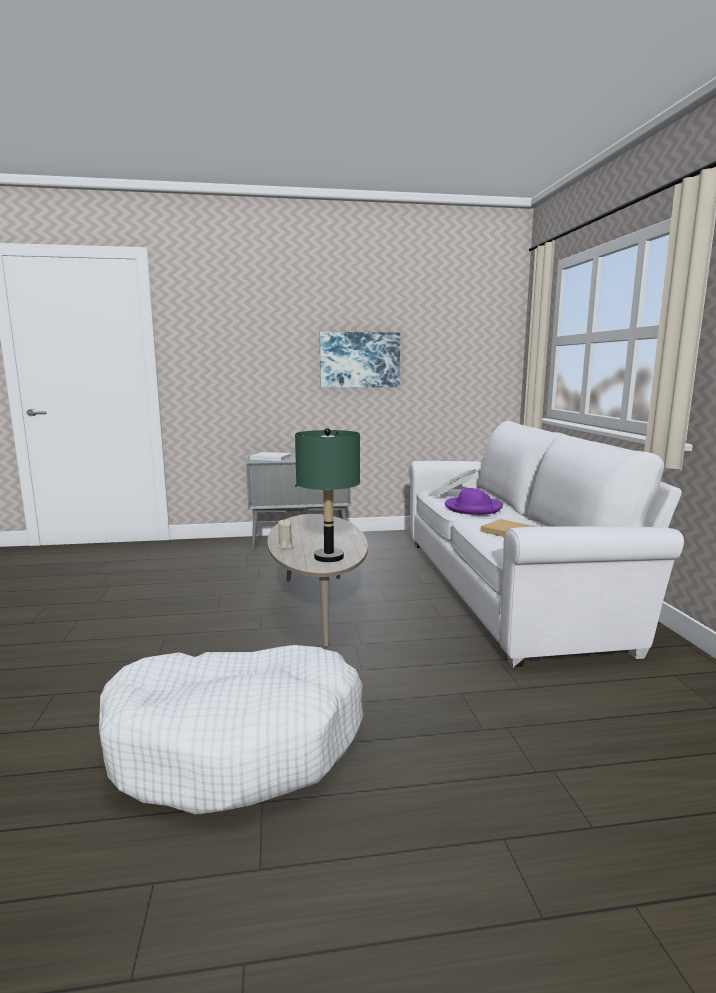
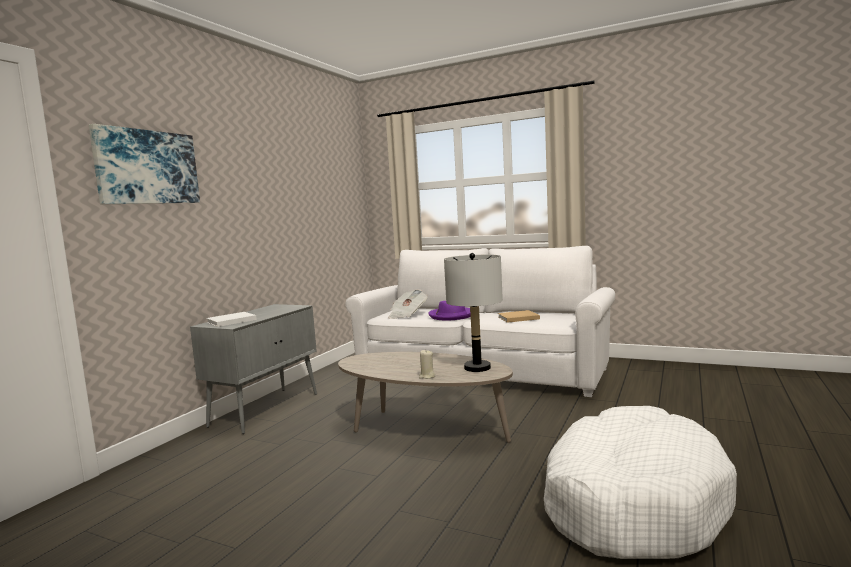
camera: 55 degrees left, 5 degrees down
green table lamp [295,428,360,562] -> grey table lamp [444,253,503,372]
picture [320,332,400,388] -> picture moved to [89,124,200,204]

